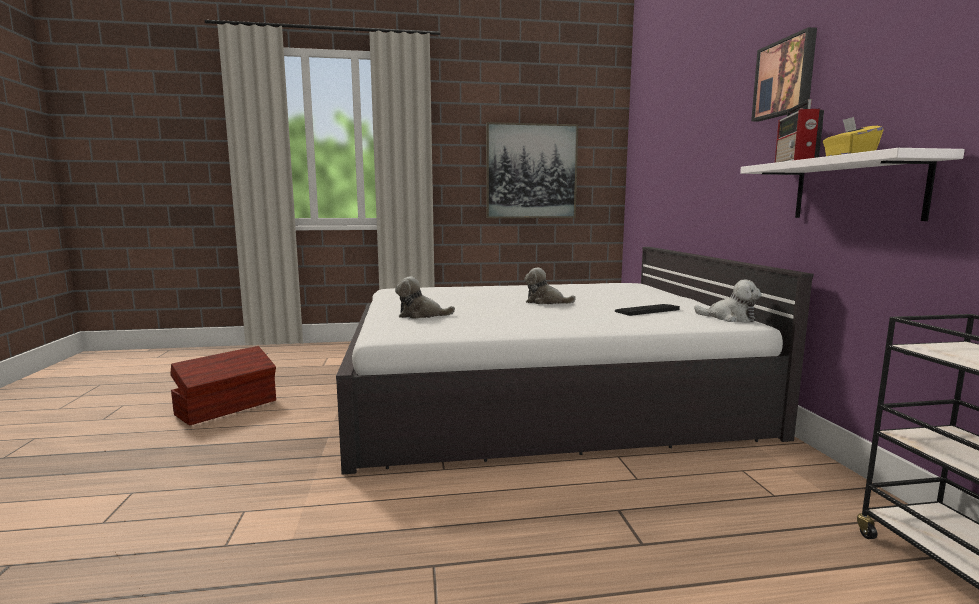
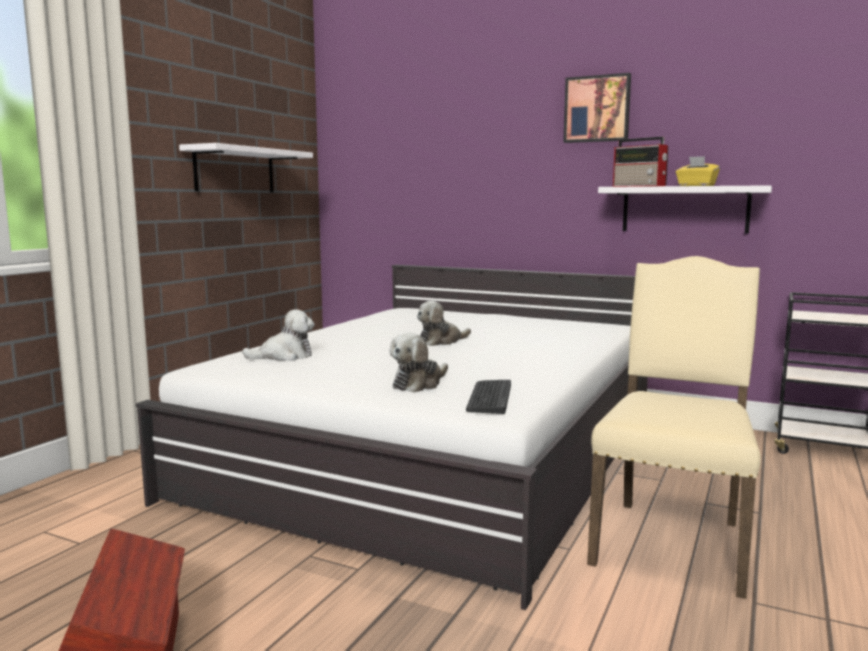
camera: 55 degrees left, 0 degrees up
picture [486,122,578,218] -> white shelf [179,143,313,192]
keyboard [615,304,680,316] -> keyboard moved to [466,380,511,414]
plush toy [694,280,762,323] -> plush toy moved to [242,309,315,361]
none -> beige chair [587,256,761,599]

